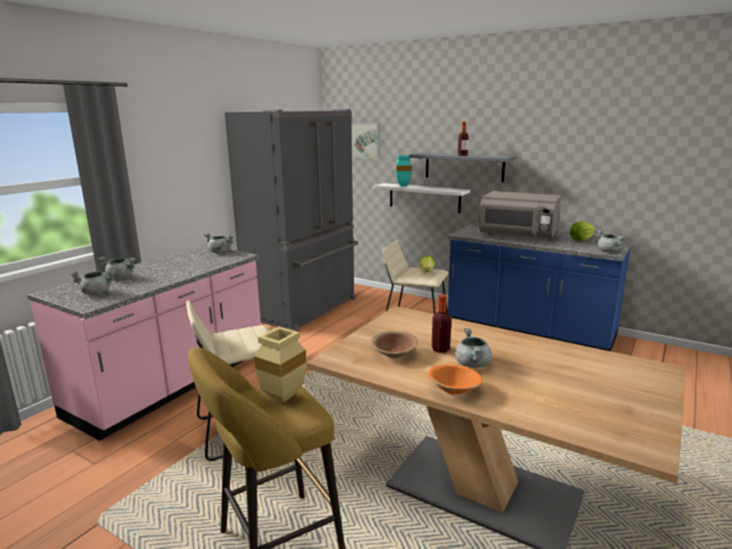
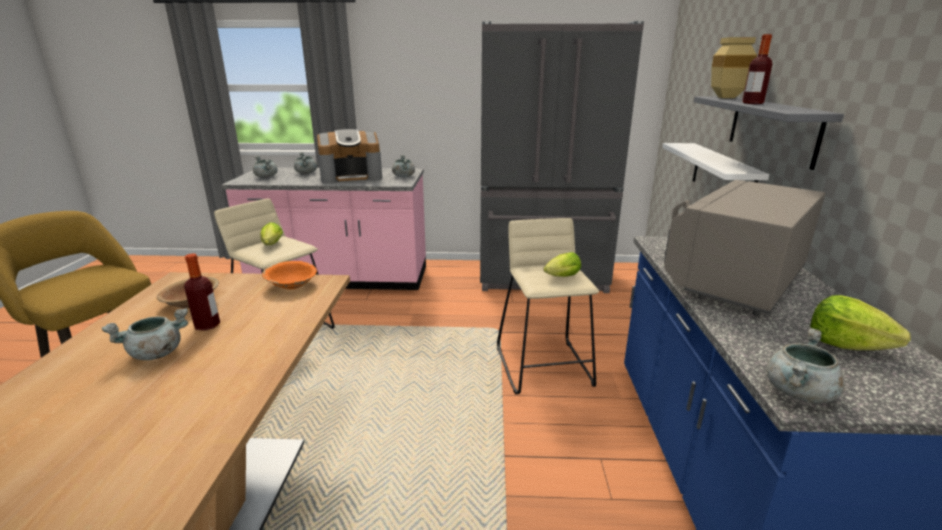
camera: 60 degrees right, 5 degrees up
beige vase [254,327,306,403] -> beige vase moved to [711,37,757,98]
picture [351,123,380,158] -> none
turquoise vase [396,155,412,186] -> none
orange bowl [428,365,483,395] -> orange bowl moved to [262,261,317,289]
grey microwave [479,191,561,241] -> grey microwave turned 45 degrees clockwise [664,180,825,316]
none -> lettuce [260,222,283,245]
none -> coffee machine [317,129,382,184]

